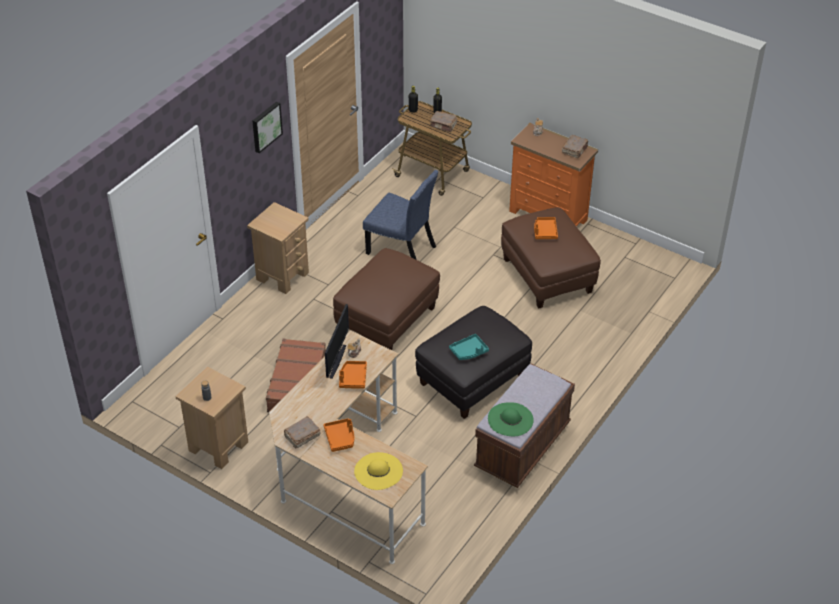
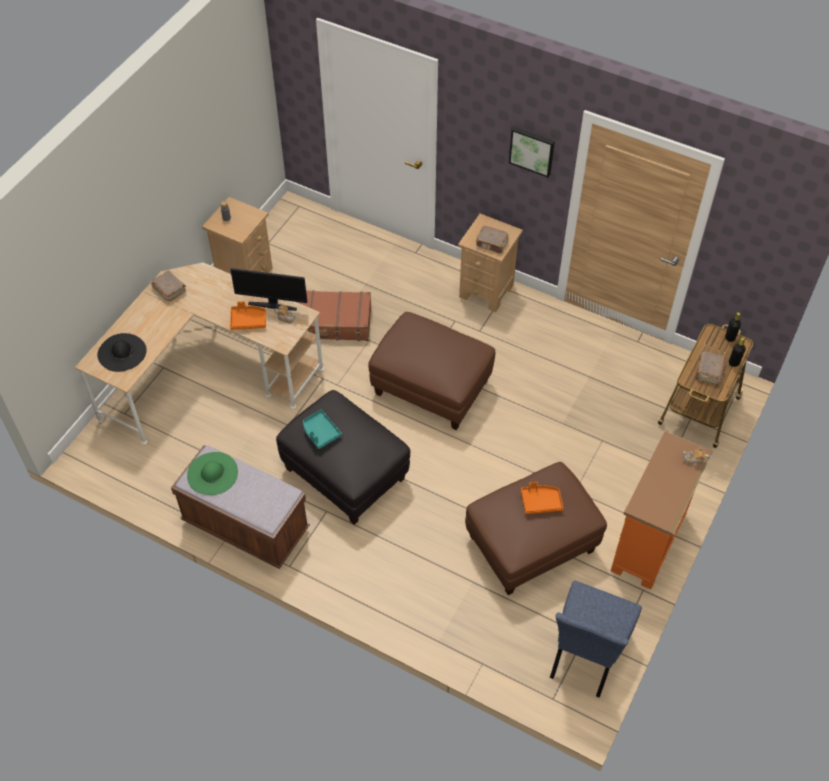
camera: 85 degrees right, 10 degrees up
orange tray [324,418,354,452] -> none
yellow hat [354,452,403,490] -> black hat [97,333,147,372]
blue chair [363,170,438,260] -> blue chair moved to [550,581,642,698]
brown book [562,135,588,158] -> brown book moved to [476,226,509,254]

